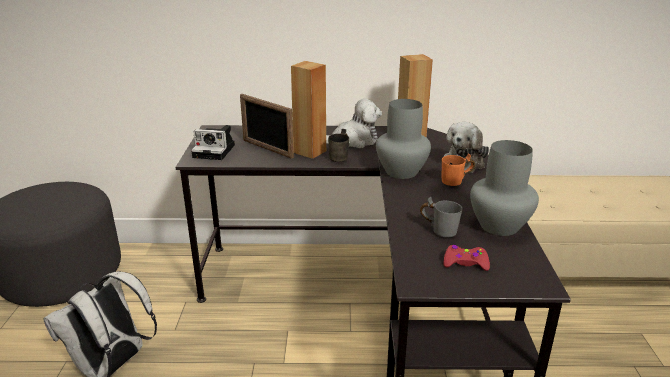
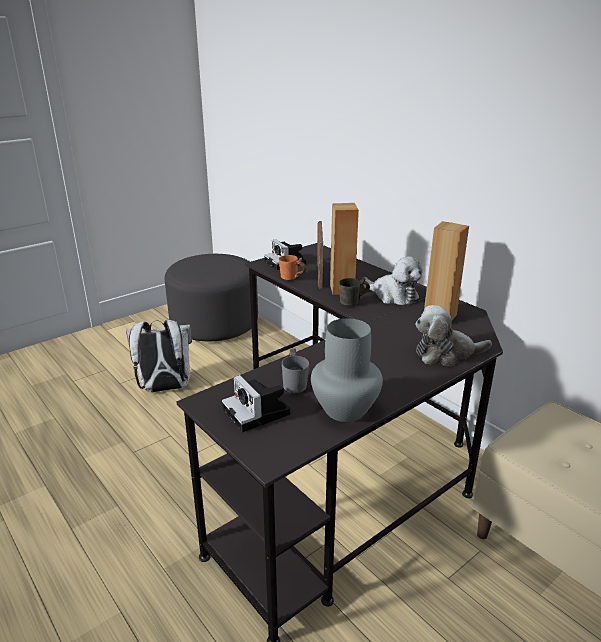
camera: 50 degrees right, 0 degrees up
grey vase [376,99,431,179] -> none
orange mug [442,153,475,186] -> orange mug moved to [279,255,306,280]
red game controller [443,245,490,271] -> camera [222,375,291,432]

